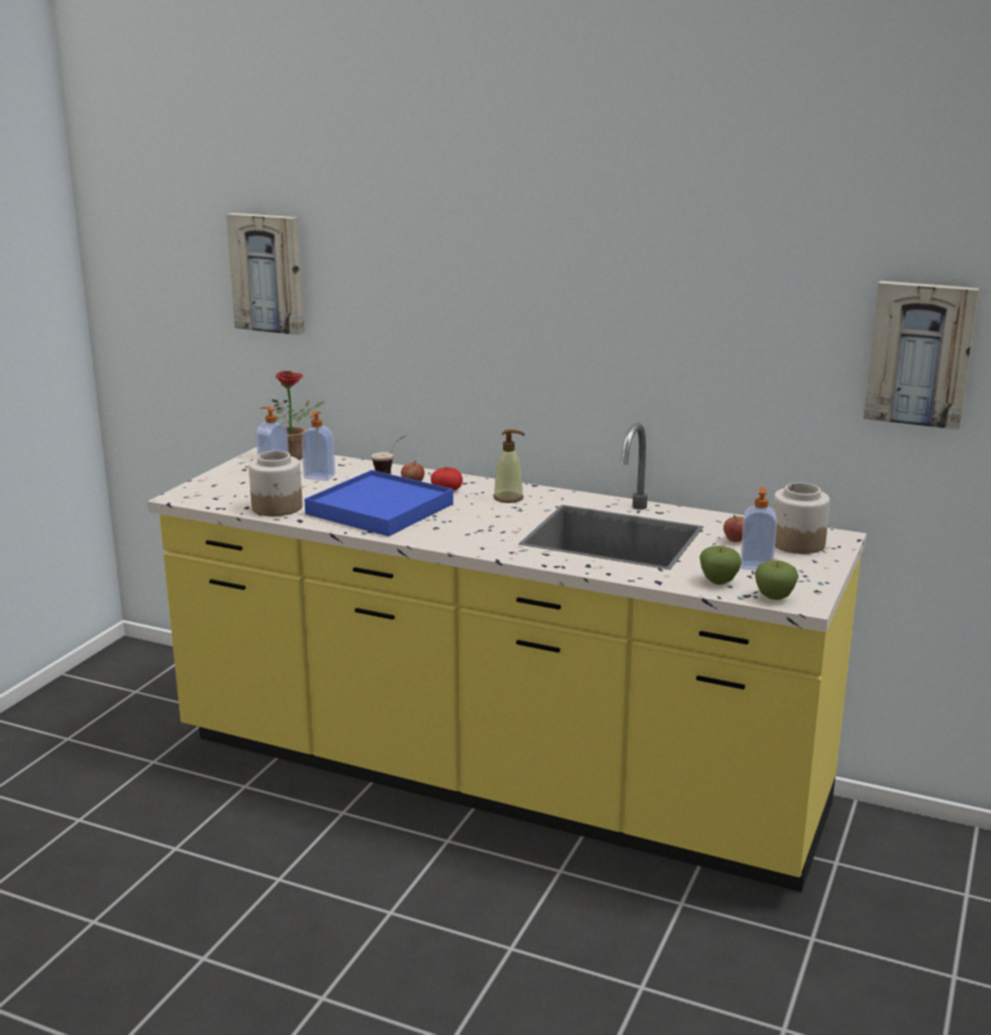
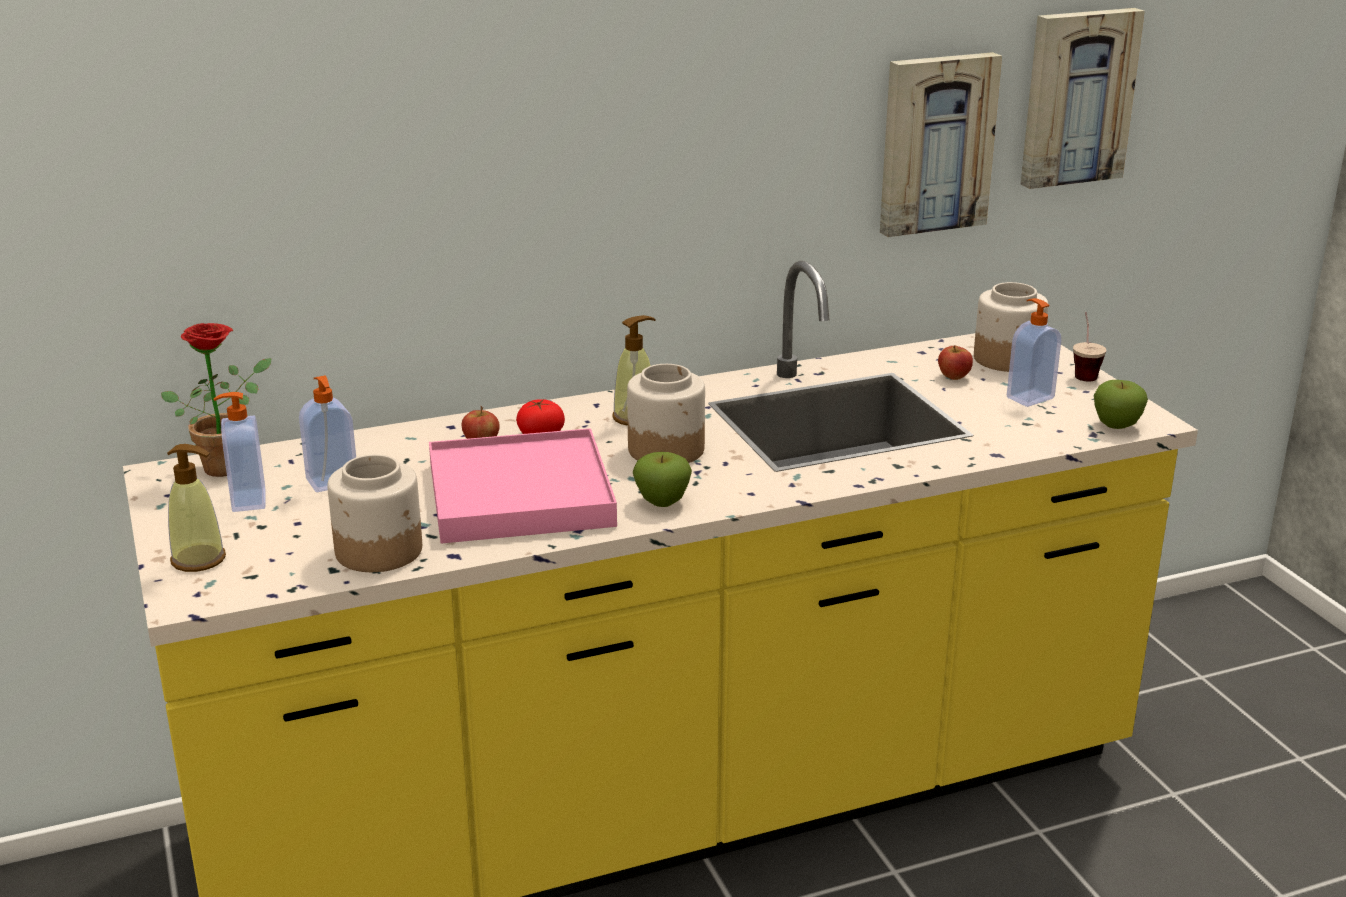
camera: 45 degrees left, 5 degrees up
picture [226,213,305,335] -> picture moved to [880,52,1002,237]
blue tray [304,470,453,536] -> pink tray [429,428,617,544]
cup [371,435,406,474] -> cup moved to [1073,312,1107,381]
apple [699,545,742,585] -> apple moved to [633,452,692,507]
none -> soap dispenser [167,444,226,572]
none -> jar [627,364,705,463]

